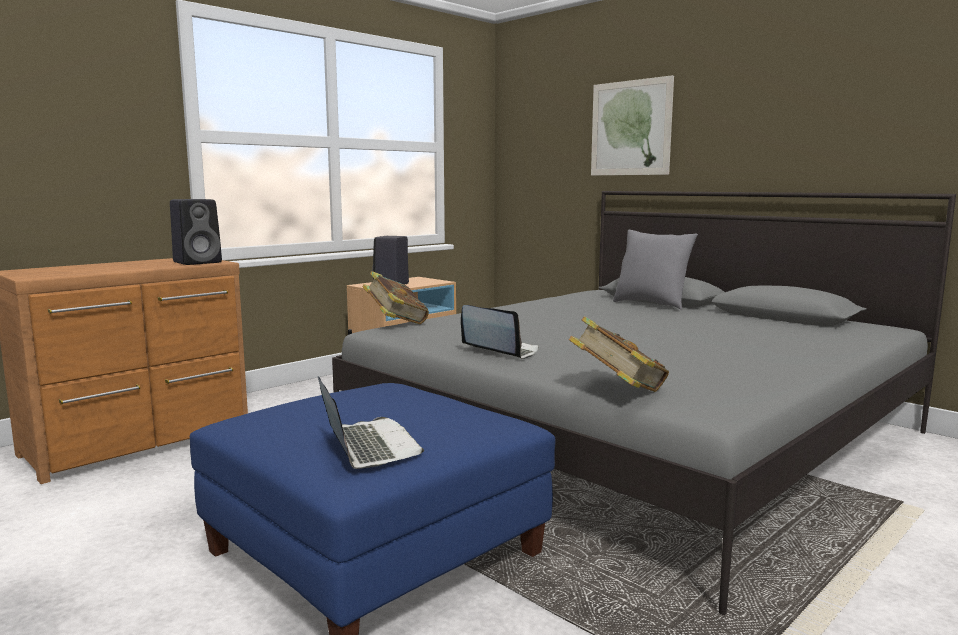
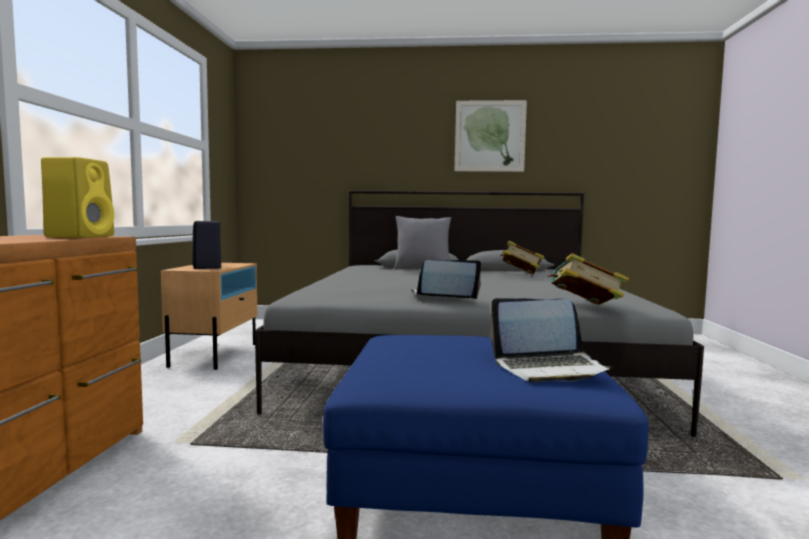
camera: 40 degrees left, 5 degrees down
black speaker [170,199,222,265] -> yellow speaker [41,157,114,238]
laptop [318,377,424,469] -> laptop turned 150 degrees clockwise [490,298,613,382]
book [362,271,429,324] -> book moved to [500,240,544,275]
picture [591,75,674,175] -> picture moved to [455,100,527,172]

